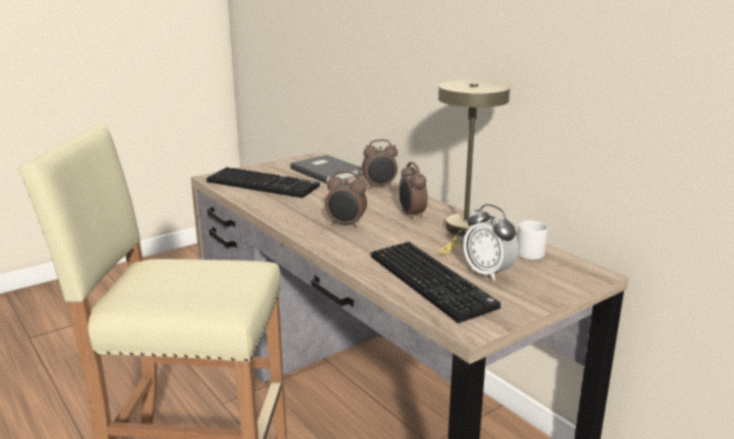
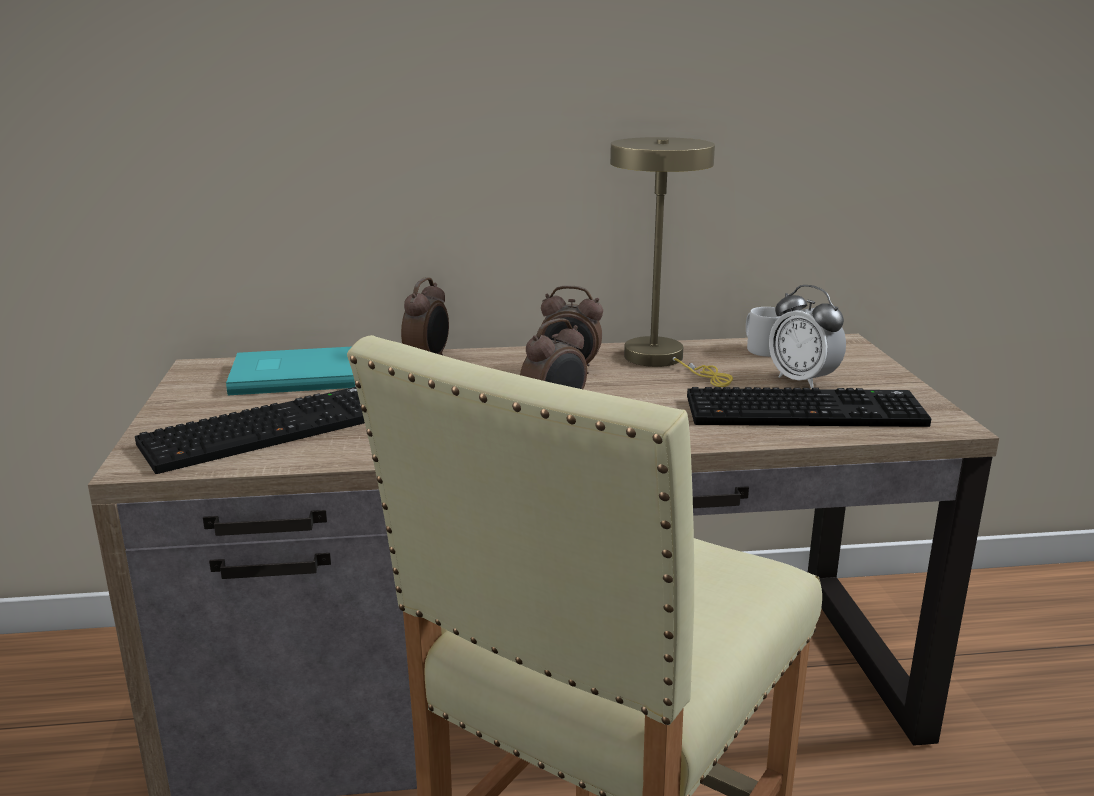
camera: 60 degrees left, 0 degrees up
grey book [290,155,364,184] -> turquoise book [226,347,355,395]
alarm clock [463,204,518,281] -> alarm clock turned 60 degrees clockwise [769,285,846,389]

